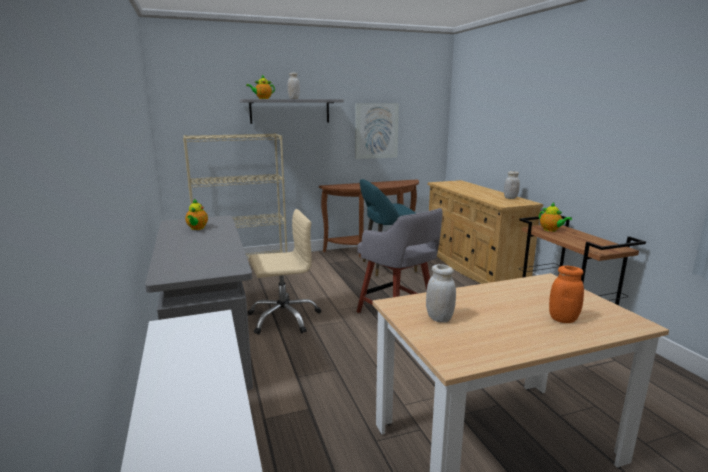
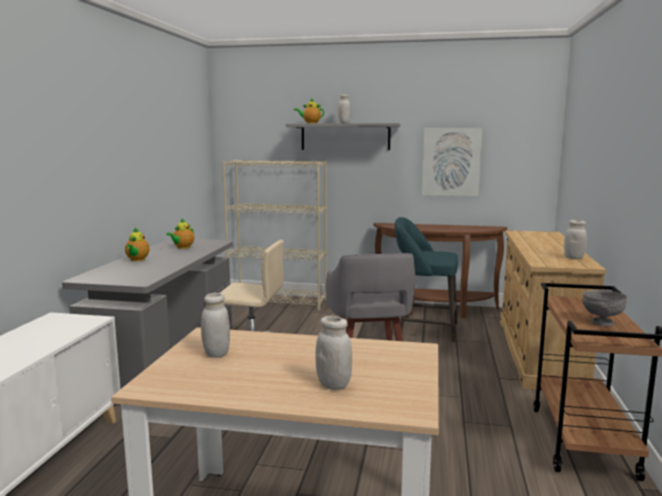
camera: 30 degrees right, 5 degrees down
teapot [539,202,572,232] -> teapot moved to [125,227,150,261]
orange jar [549,266,584,323] -> white jar [316,316,352,390]
none -> grey bowl [583,290,627,326]

